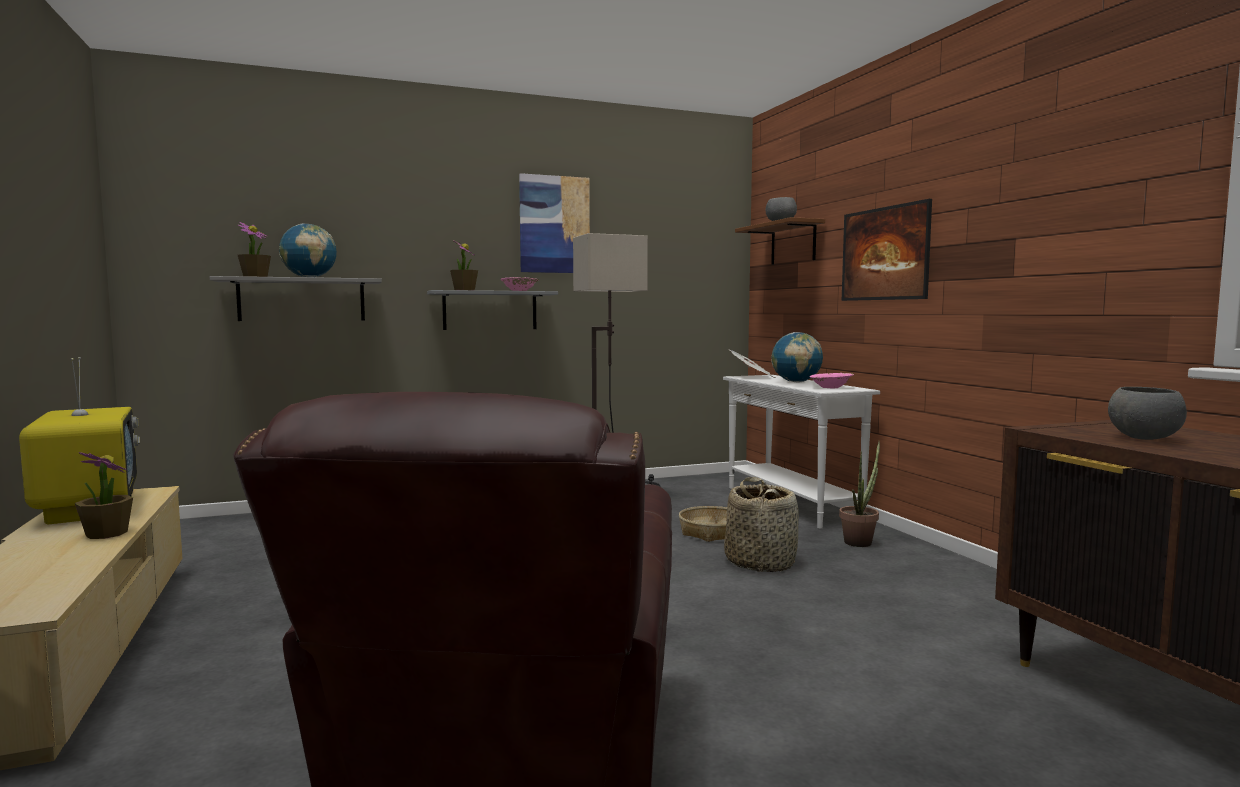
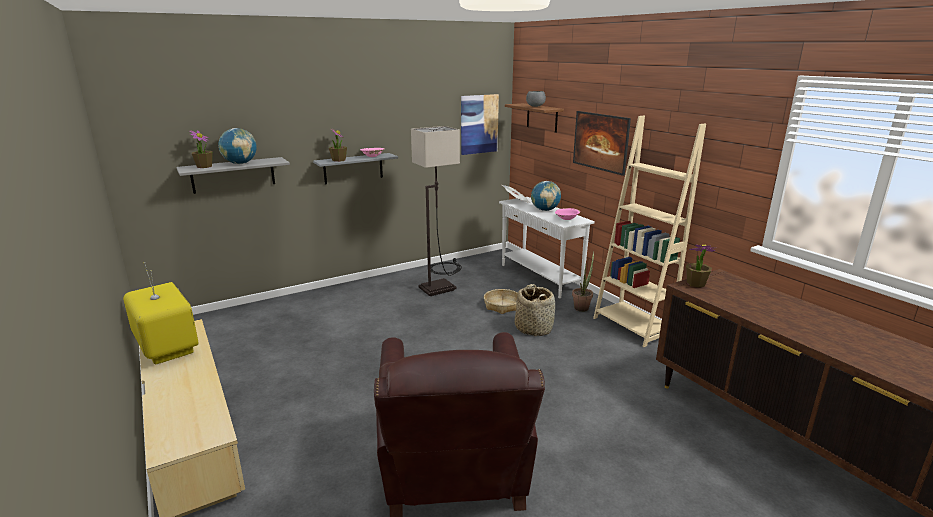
camera: 10 degrees left, 15 degrees up
potted plant [75,452,133,539] -> potted plant moved to [686,245,716,288]
picture [519,173,590,273] -> picture moved to [461,94,499,155]
grey bowl [1108,387,1187,440] -> none
none -> beige bookcase [593,116,706,347]

